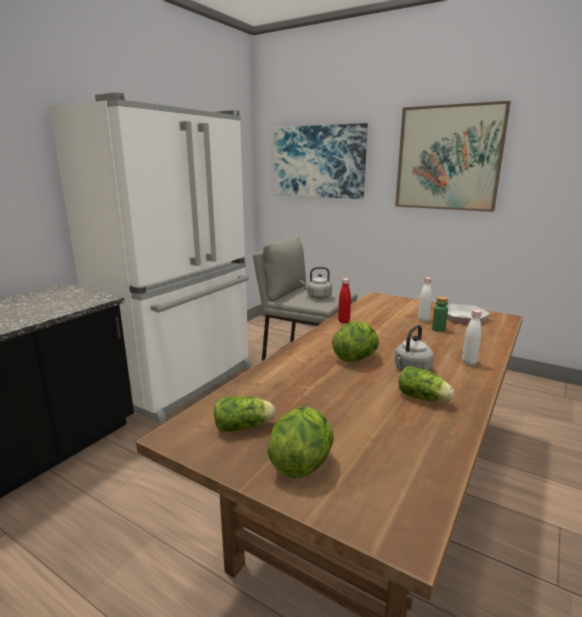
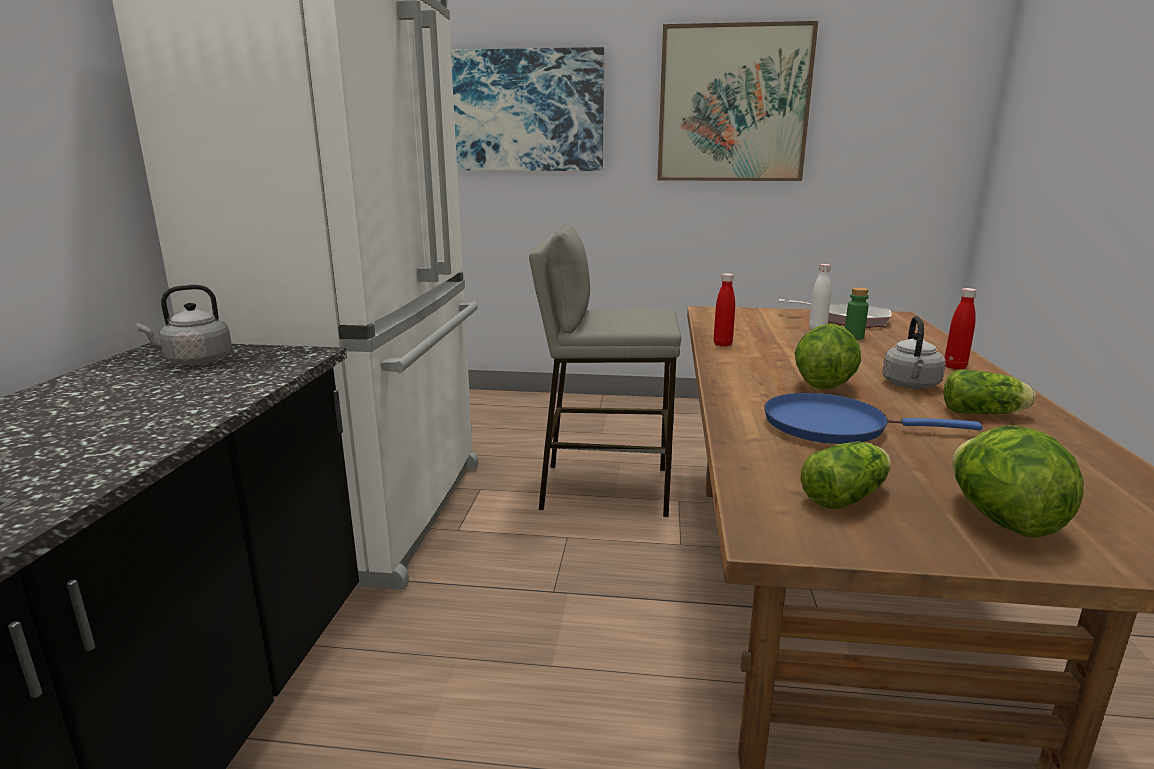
camera: 25 degrees left, 0 degrees up
grey kettle [300,267,332,299] -> grey kettle moved to [136,285,232,365]
white bottle [462,310,482,366] -> red bottle [945,288,977,370]
none -> blue frying pan [764,393,983,444]

